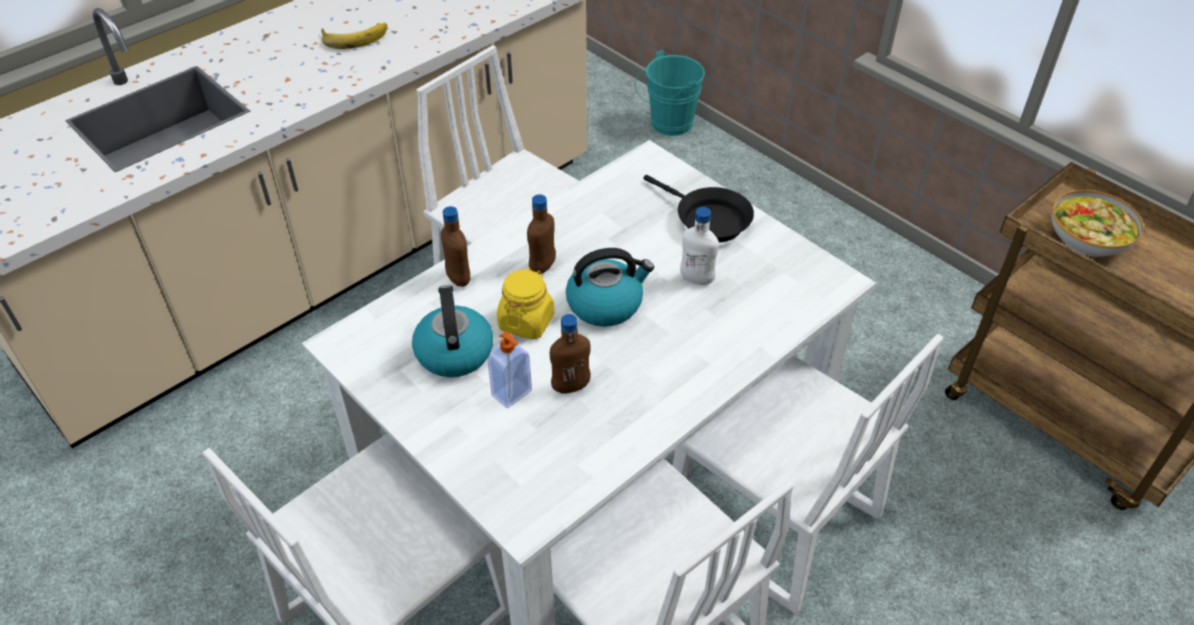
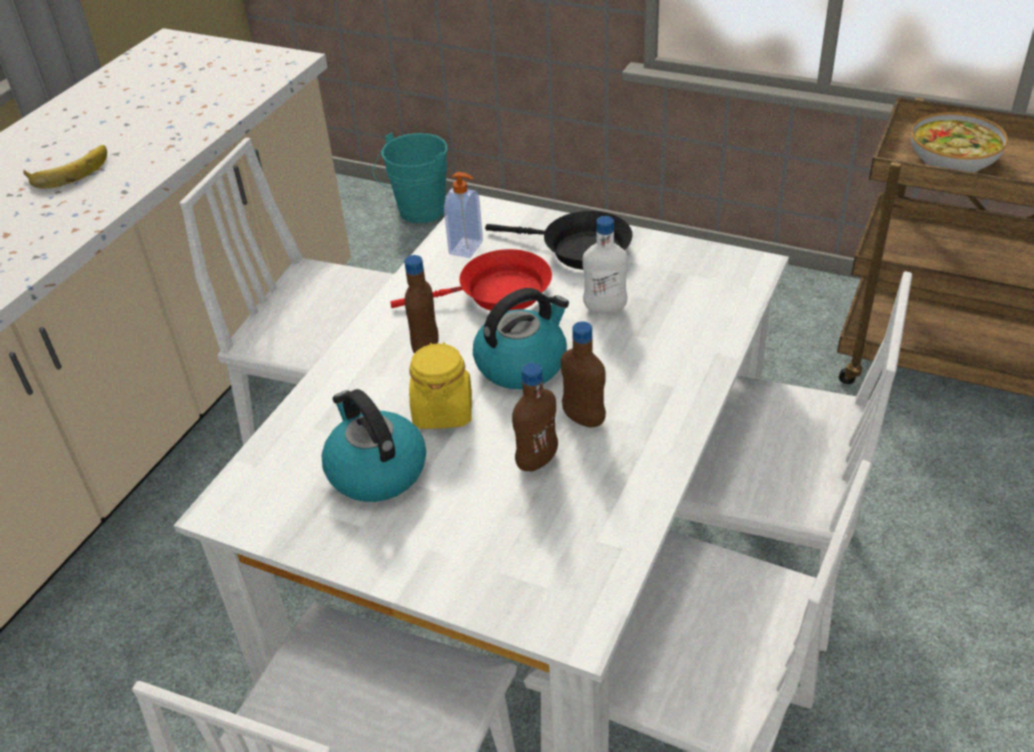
camera: 20 degrees left, 5 degrees down
brown bottle [441,206,470,287] -> brown bottle moved to [561,321,606,428]
soap dispenser [488,331,532,408] -> soap dispenser moved to [444,172,483,258]
none -> red frying pan [390,249,552,311]

